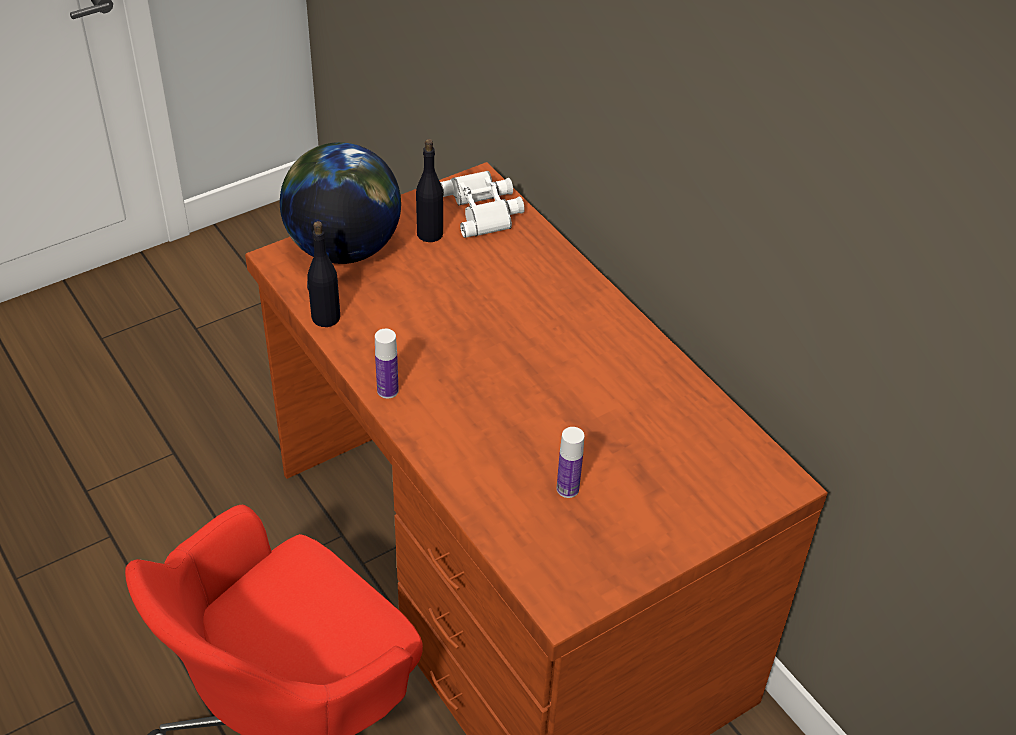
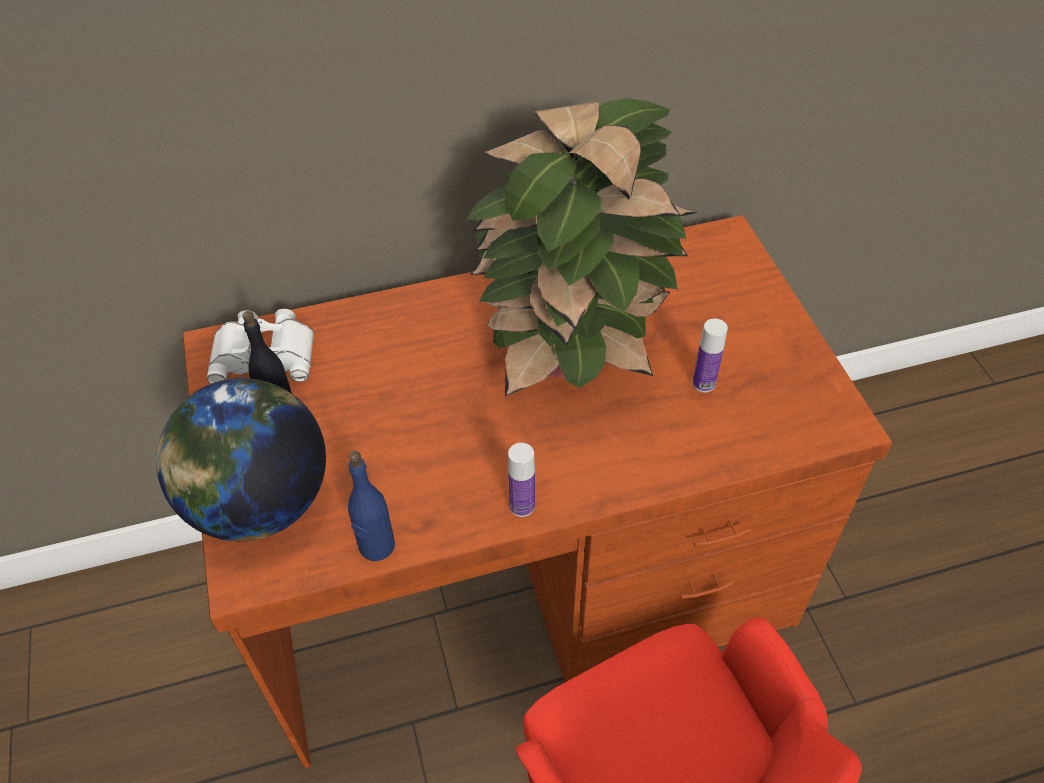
camera: 70 degrees left, 5 degrees up
black bottle [307,221,340,327] -> blue bottle [348,451,395,561]
none -> potted plant [467,98,697,396]

